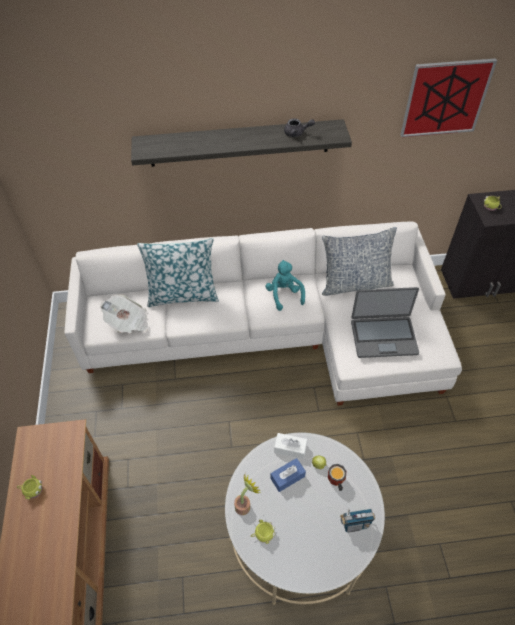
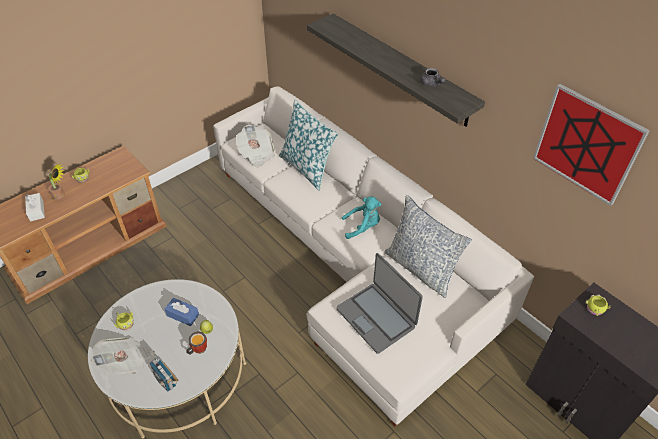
camera: 55 degrees right, 5 degrees down
potted plant [234,476,260,515] -> potted plant moved to [48,164,65,200]
turquoise plush toy [266,260,305,311] -> turquoise plush toy turned 45 degrees clockwise [342,197,381,239]
white tissue box [274,433,307,459] -> white tissue box moved to [25,193,45,221]
none -> newspaper [91,337,154,374]

